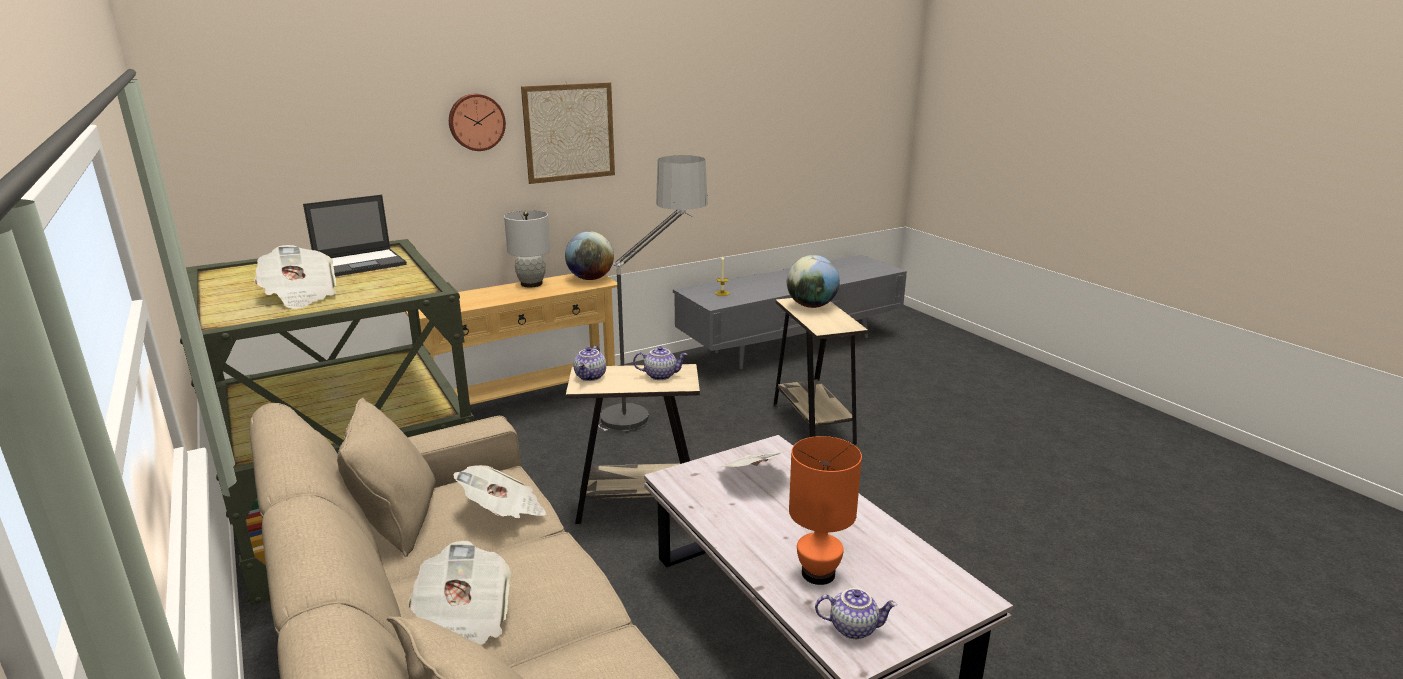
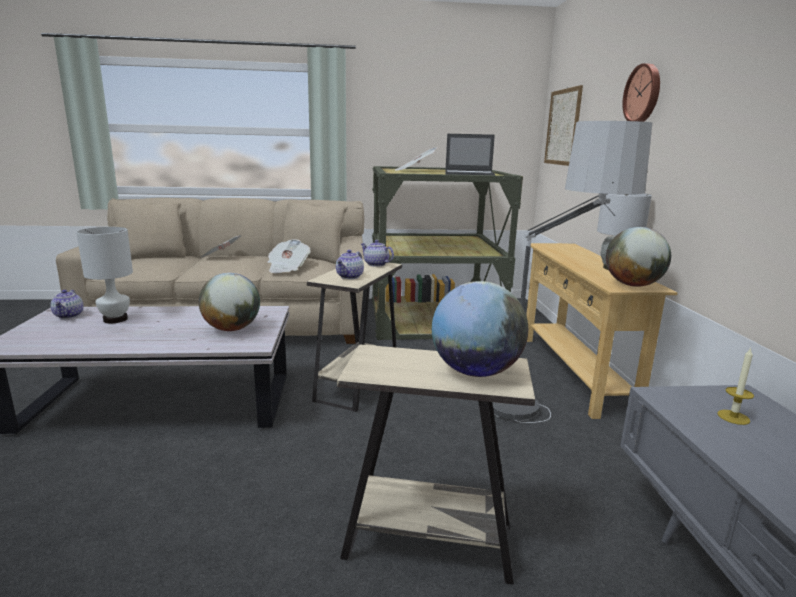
camera: 115 degrees right, 5 degrees down
laptop [303,195,407,277] -> laptop turned 75 degrees counterclockwise [445,134,495,175]
picture [521,82,615,184] -> picture moved to [544,85,583,166]
newspaper [719,450,788,468] -> globe [199,273,260,331]
orange table lamp [789,436,862,585] -> white table lamp [76,227,133,324]
teapot [815,588,897,639] -> teapot turned 45 degrees counterclockwise [50,290,84,319]

